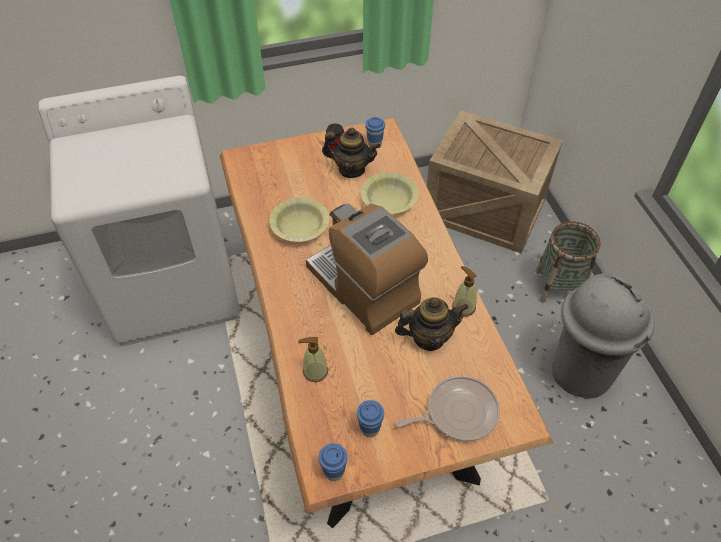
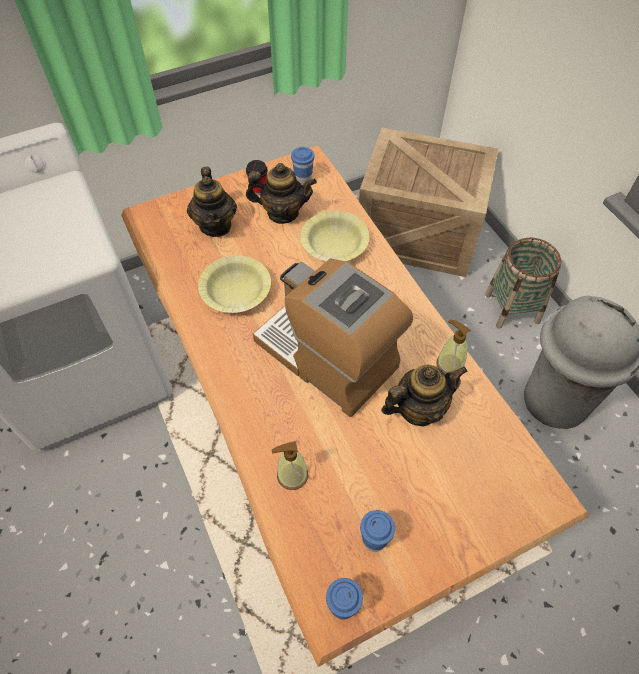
camera: 10 degrees left, 5 degrees up
frying pan [395,376,500,442] -> none
none -> teapot [187,167,237,237]

